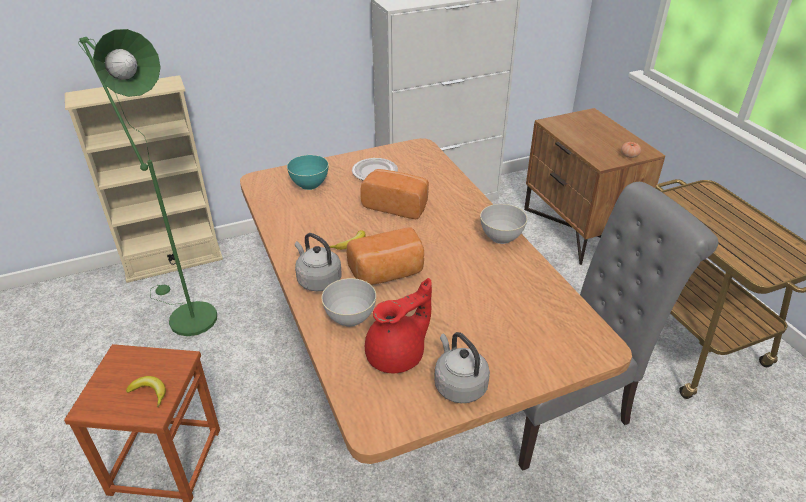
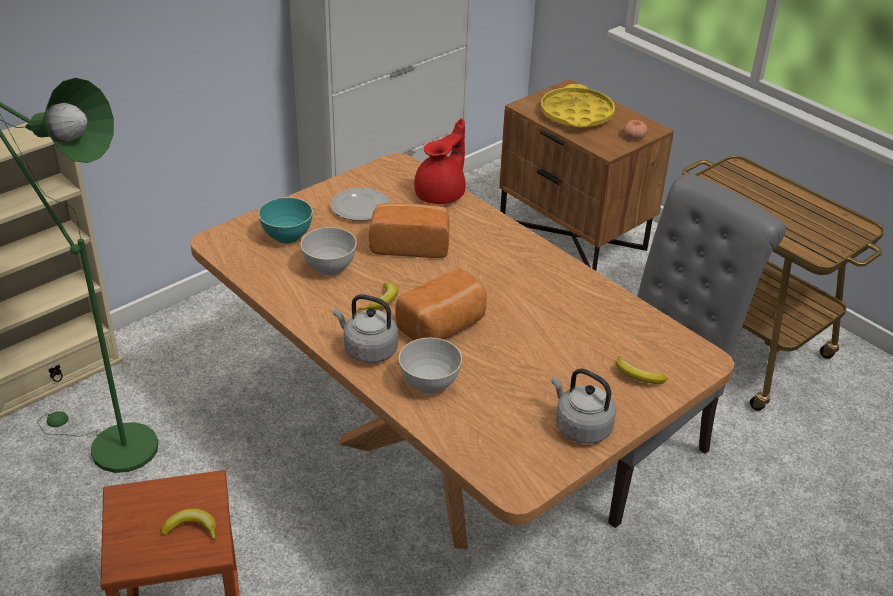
camera: 20 degrees left, 0 degrees up
red teapot [365,278,432,374] -> red teapot moved to [414,118,466,204]
grey bowl [480,204,527,244] -> grey bowl moved to [301,227,357,275]
none -> yellow tray [541,84,615,127]
none -> banana [616,356,667,384]

